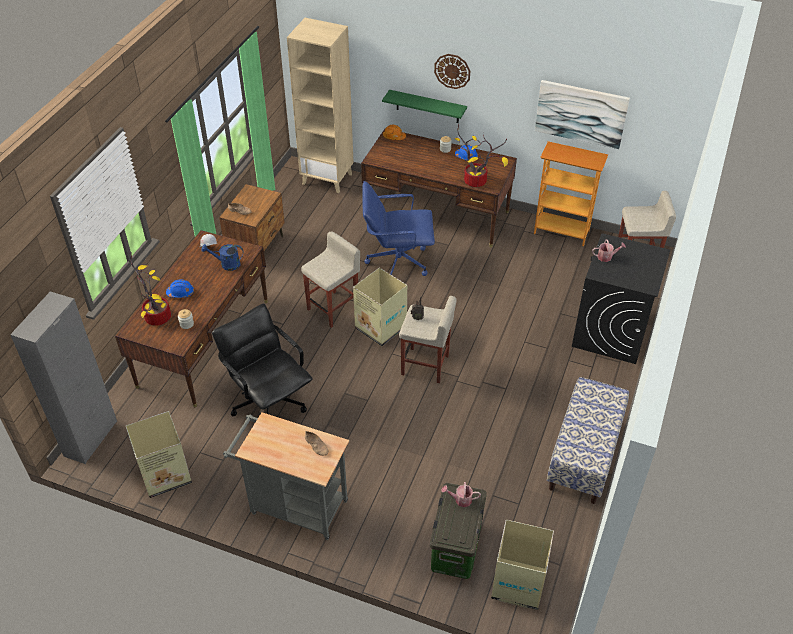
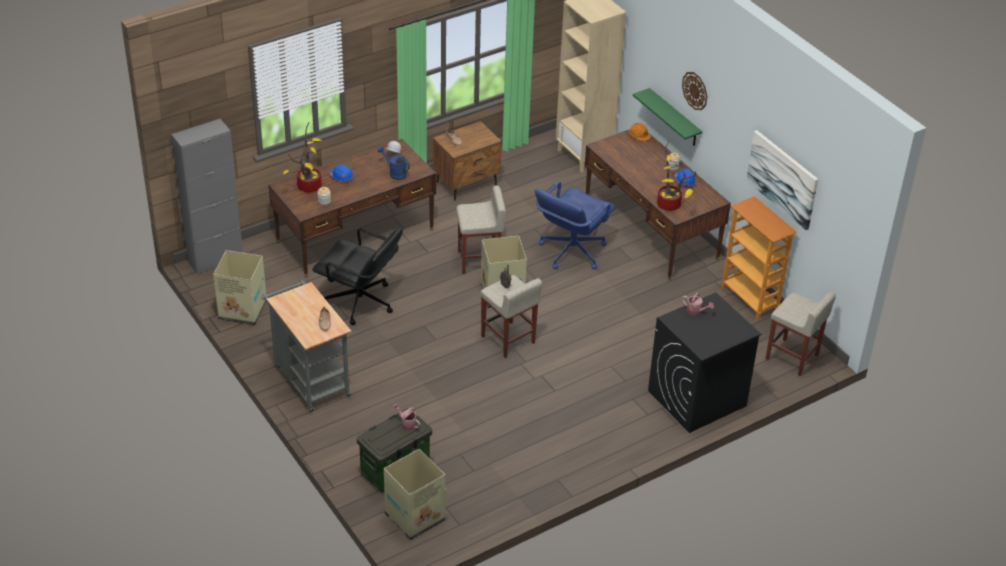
camera: 35 degrees right, 5 degrees down
black office chair [212,303,313,416] -> black office chair turned 120 degrees clockwise [312,228,403,325]
blue office chair [362,181,435,276] -> blue office chair turned 90 degrees counterclockwise [535,181,615,269]
bench [547,377,629,504] -> none

